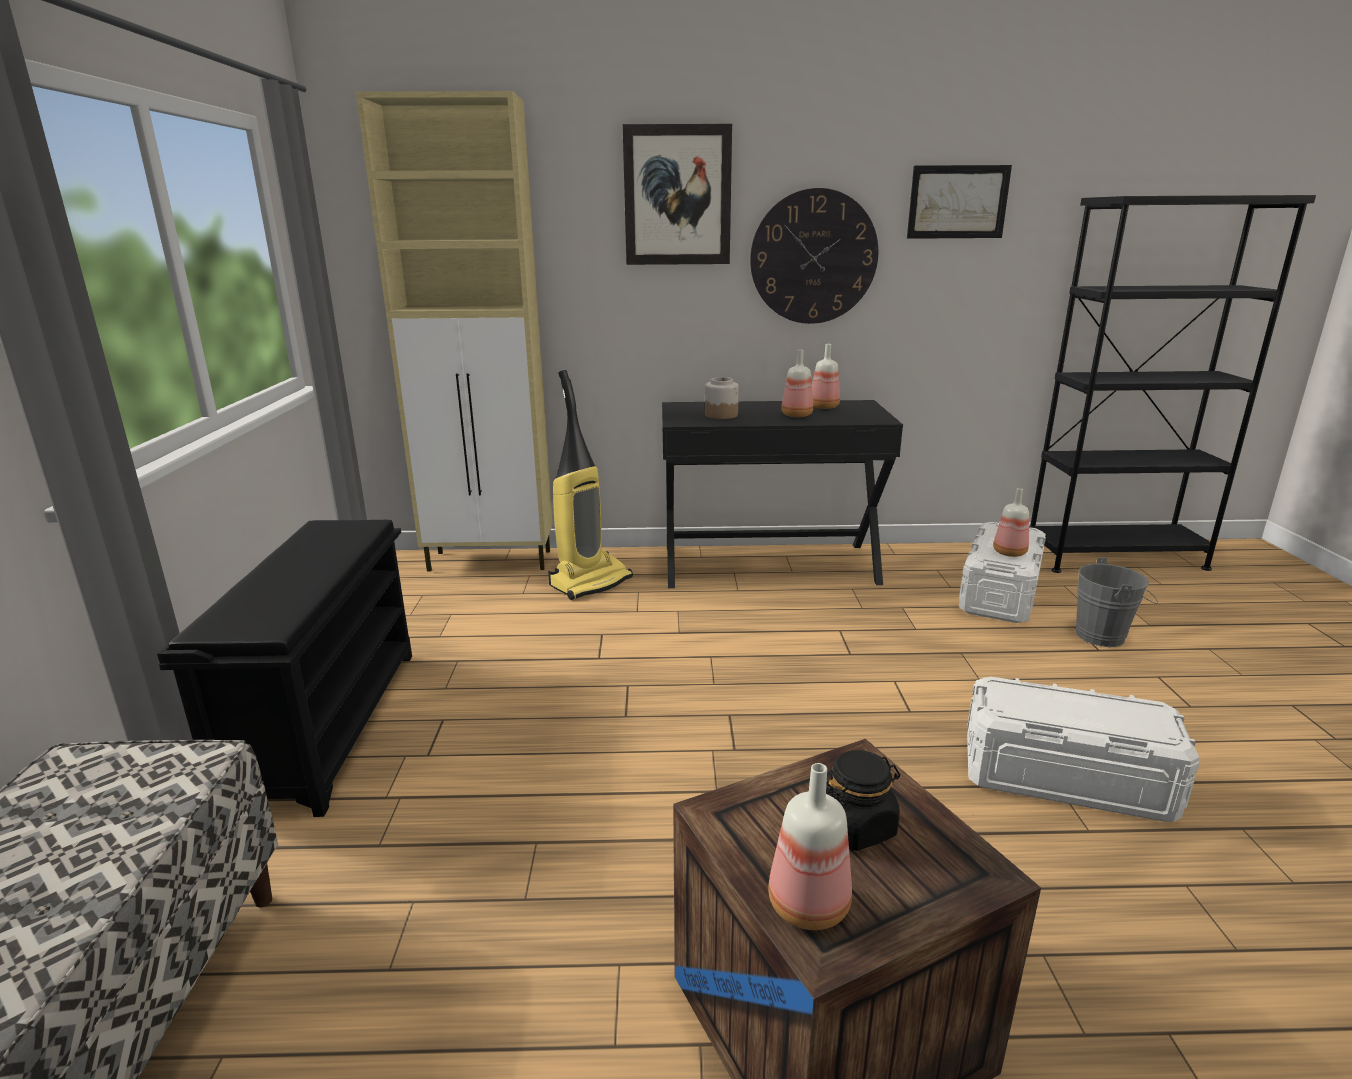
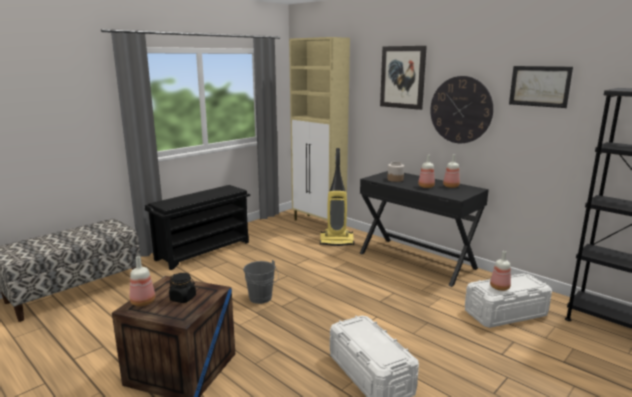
camera: 45 degrees right, 5 degrees down
grey bucket [1076,557,1158,647] -> grey bucket moved to [243,260,279,304]

